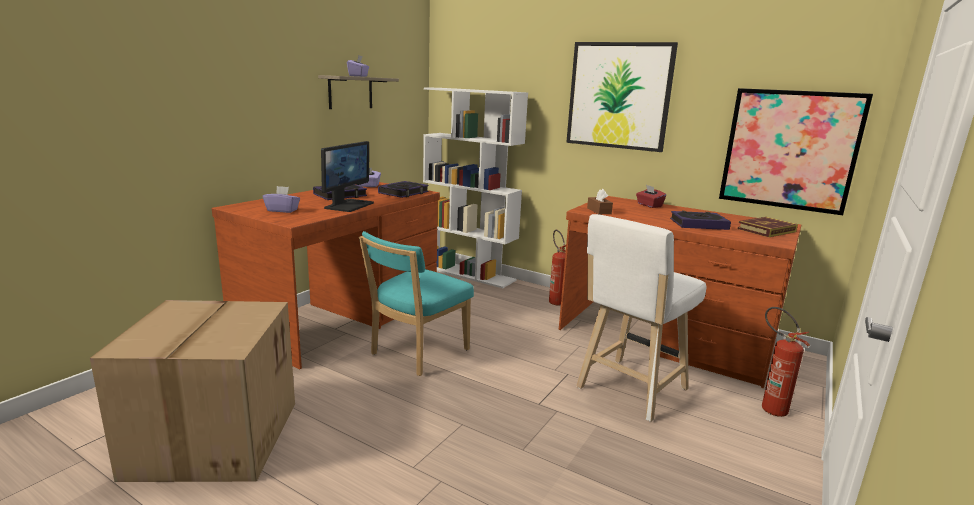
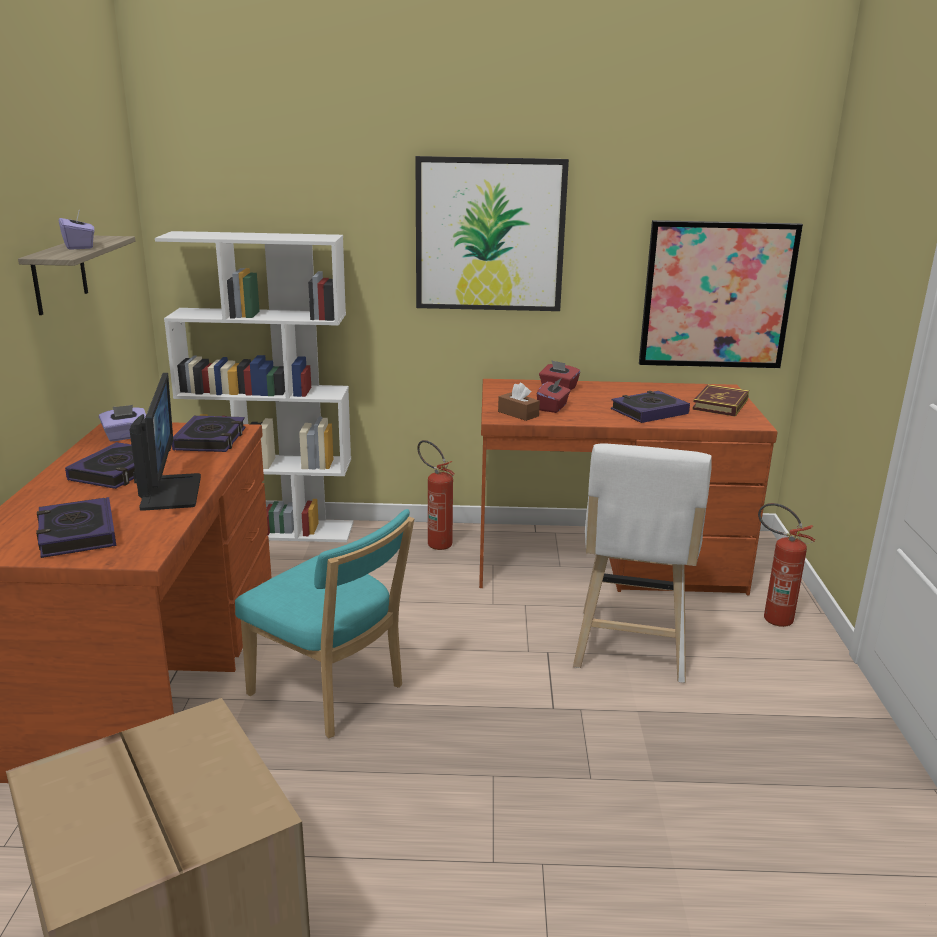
camera: 30 degrees left, 5 degrees up
purple tissue box [263,186,300,213] -> book [36,497,116,558]
turquoise chair [359,231,474,376] -> turquoise chair turned 60 degrees counterclockwise [235,509,414,739]
none -> red tissue box [537,378,571,413]

